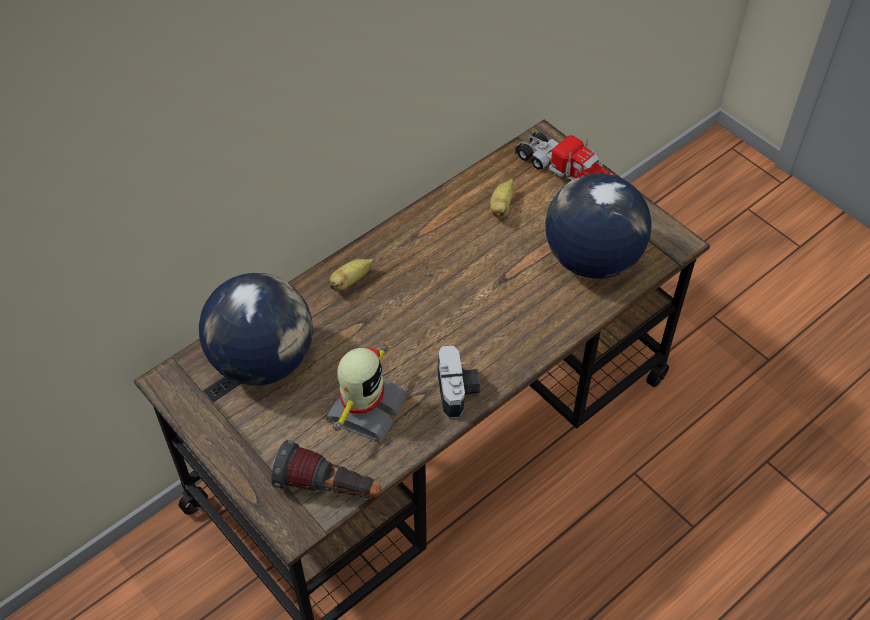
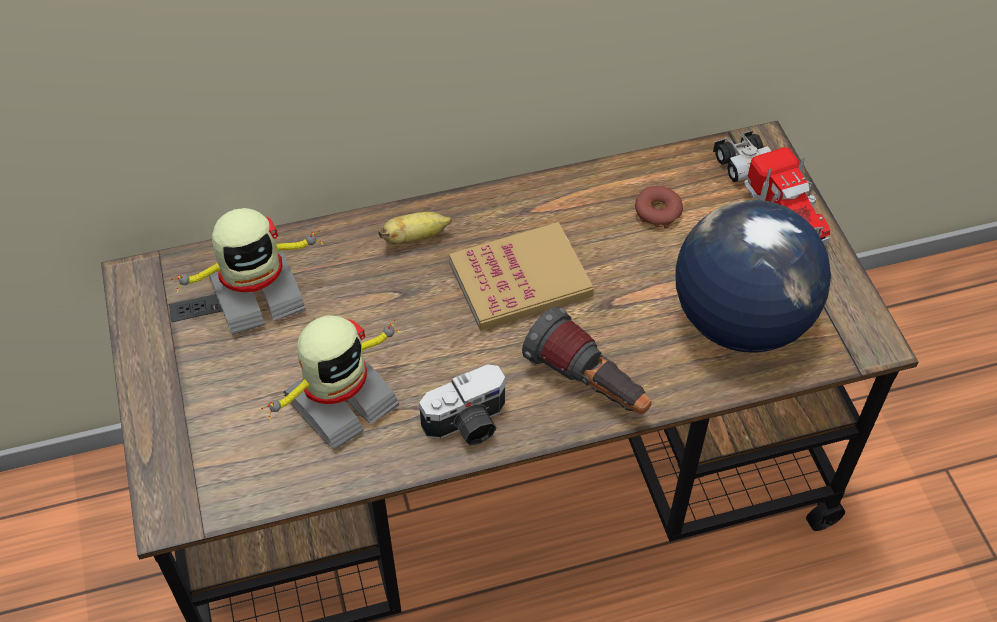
camera: 25 degrees right, 0 degrees up
globe [199,273,313,386] -> toy robot [171,208,322,335]
flashlight [271,440,381,498] -> flashlight moved to [522,307,651,414]
camera [437,345,480,419] -> camera turned 45 degrees clockwise [419,364,506,446]
banana [490,179,514,218] -> donut [635,186,683,228]
none -> book [449,222,594,331]

